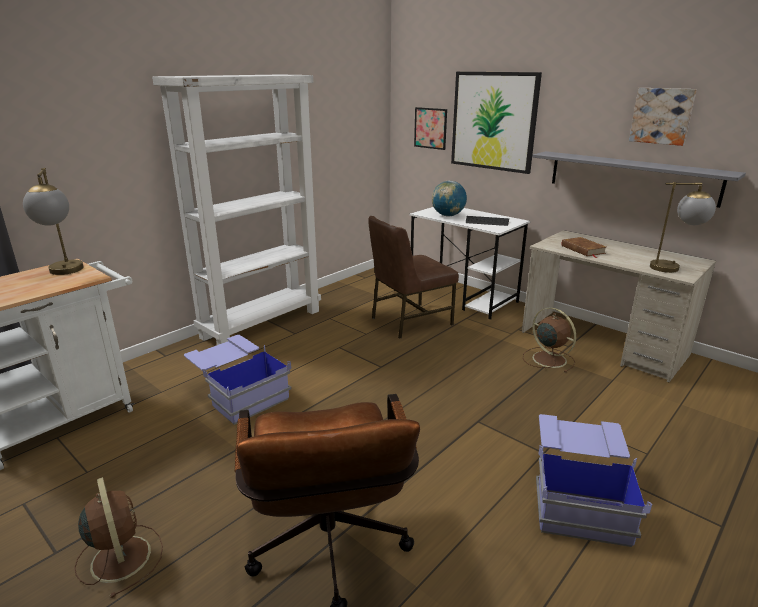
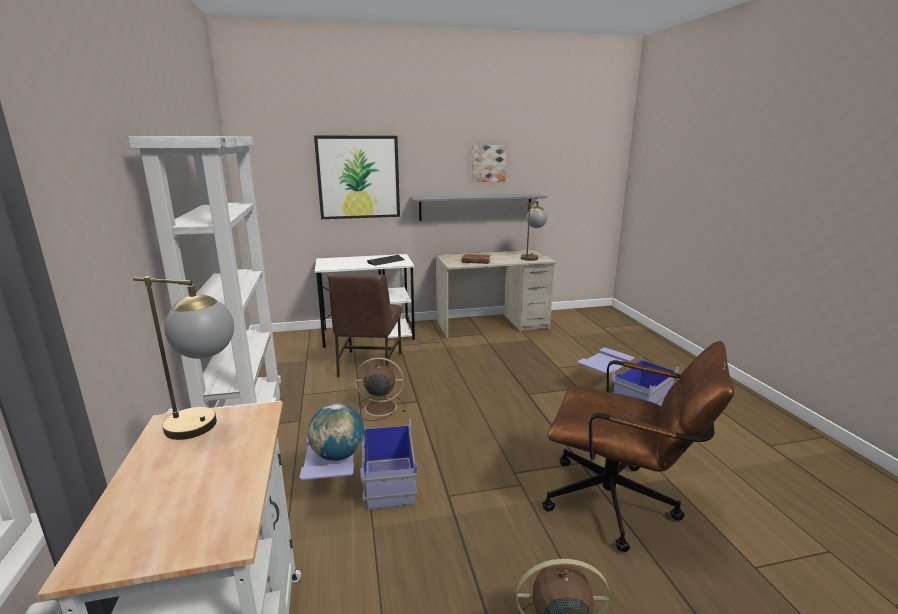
camera: 55 degrees left, 5 degrees down
picture [414,107,447,150] -> none
globe [432,181,467,217] -> globe moved to [308,403,364,461]
brown fan [523,308,576,373] -> brown fan moved to [355,358,405,421]

